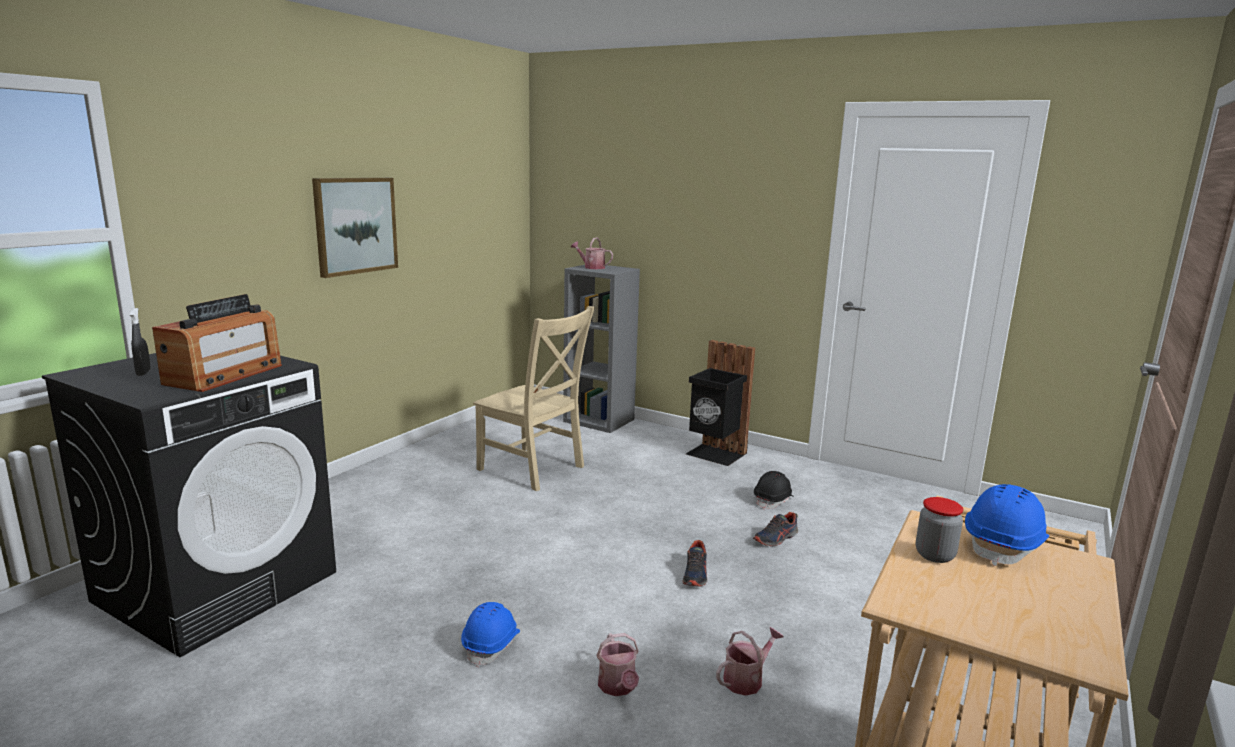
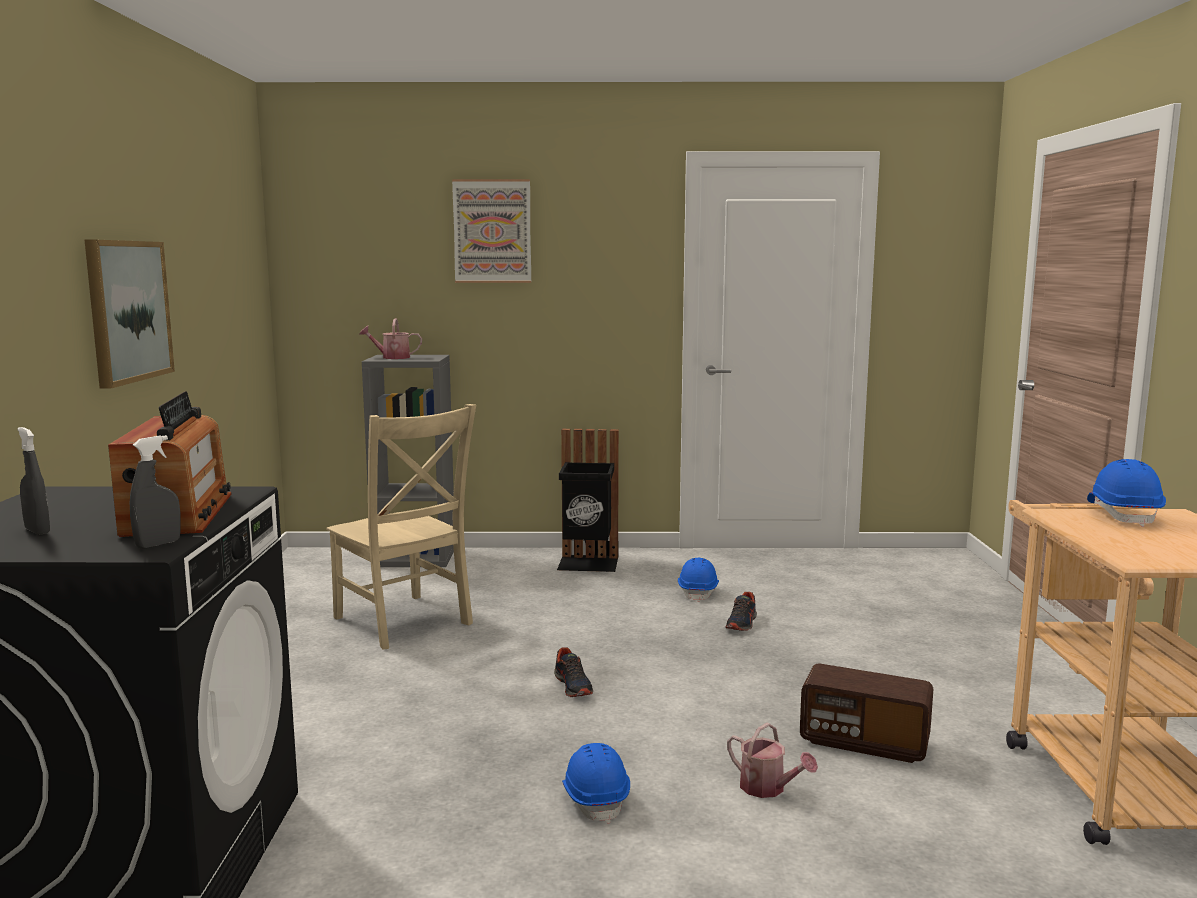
camera: 30 degrees left, 5 degrees down
beige chair [473,306,595,491] -> beige chair turned 45 degrees clockwise [326,404,476,650]
shoe [682,540,707,587] -> shoe moved to [554,647,593,697]
watering can [716,627,784,696] -> radio [800,663,933,763]
black hard hat [754,471,794,510] -> blue hard hat [678,558,719,602]
jar [916,497,963,563] -> none
none -> grey spray bottle [130,435,181,549]
none -> picture [452,179,531,283]

